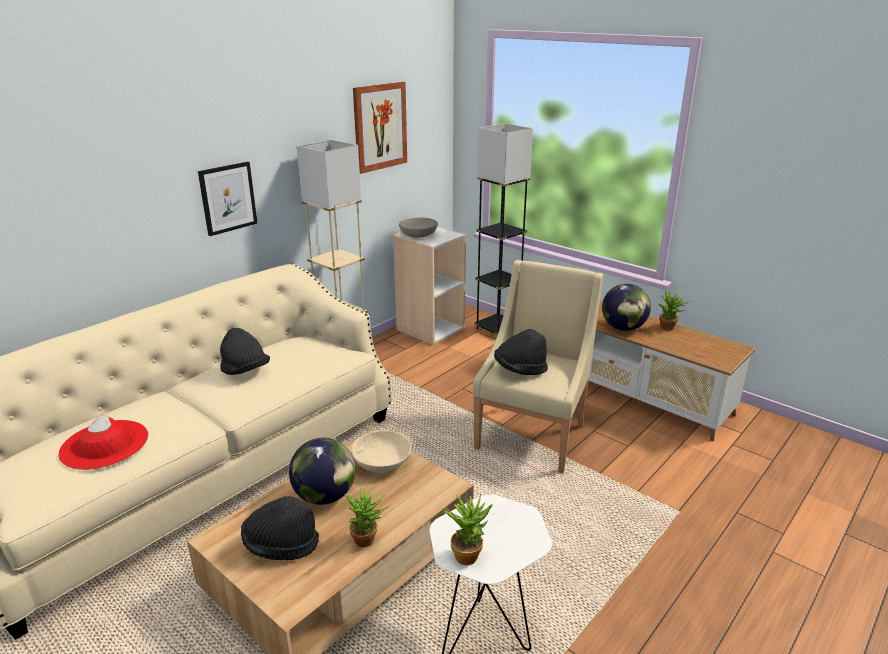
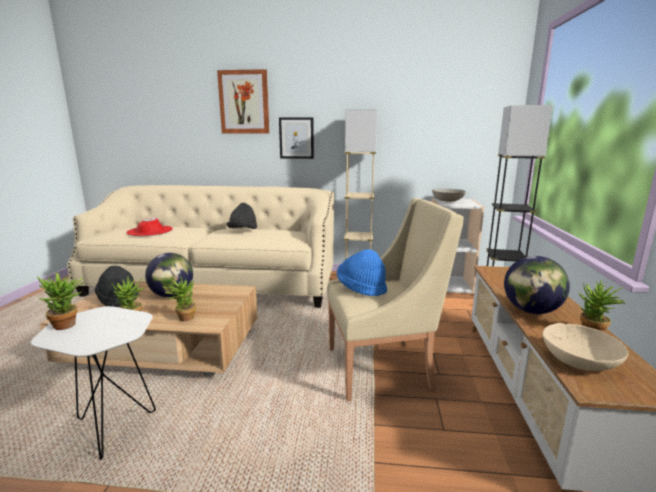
camera: 55 degrees right, 10 degrees down
beige bowl [352,430,411,473] -> beige bowl moved to [542,323,628,371]
picture [353,82,407,174] -> picture moved to [217,69,269,133]
black hat [494,329,548,375] -> blue hat [337,249,387,296]
none -> potted plant [163,275,196,321]

